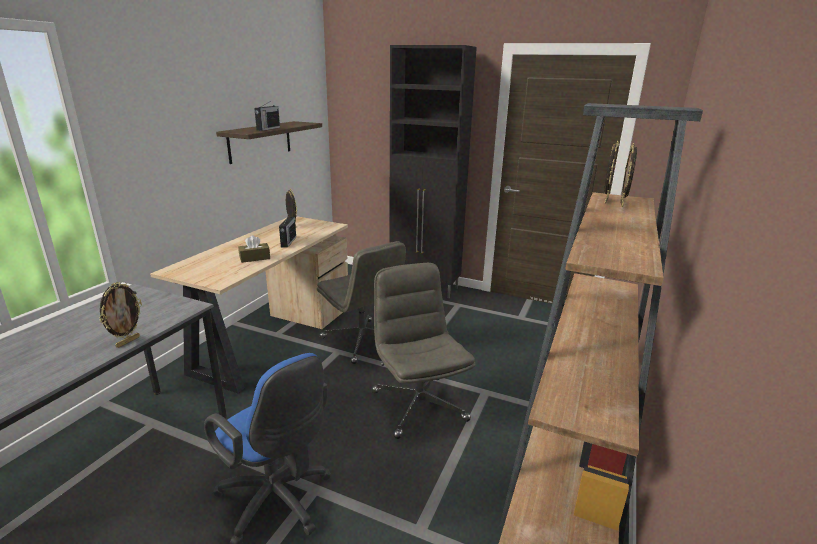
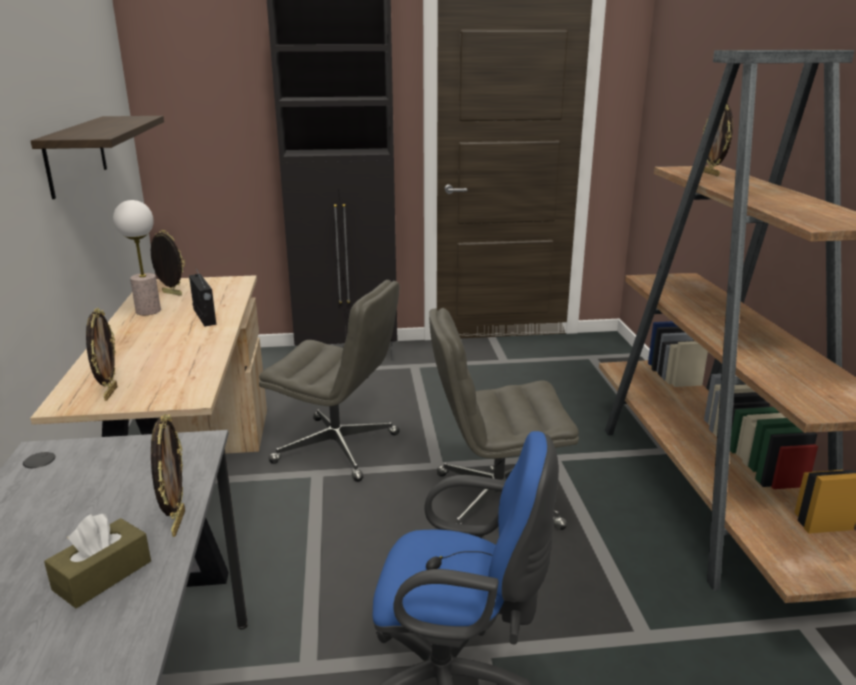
camera: 30 degrees left, 0 degrees up
brown tissue box [238,235,270,263] -> brown tissue box moved to [44,514,151,608]
radio [254,101,280,131] -> none
grey office chair [372,263,476,439] -> grey office chair turned 45 degrees counterclockwise [429,308,579,530]
picture frame [604,141,619,203] -> picture frame moved to [86,308,117,401]
none -> table lamp [113,200,161,315]

